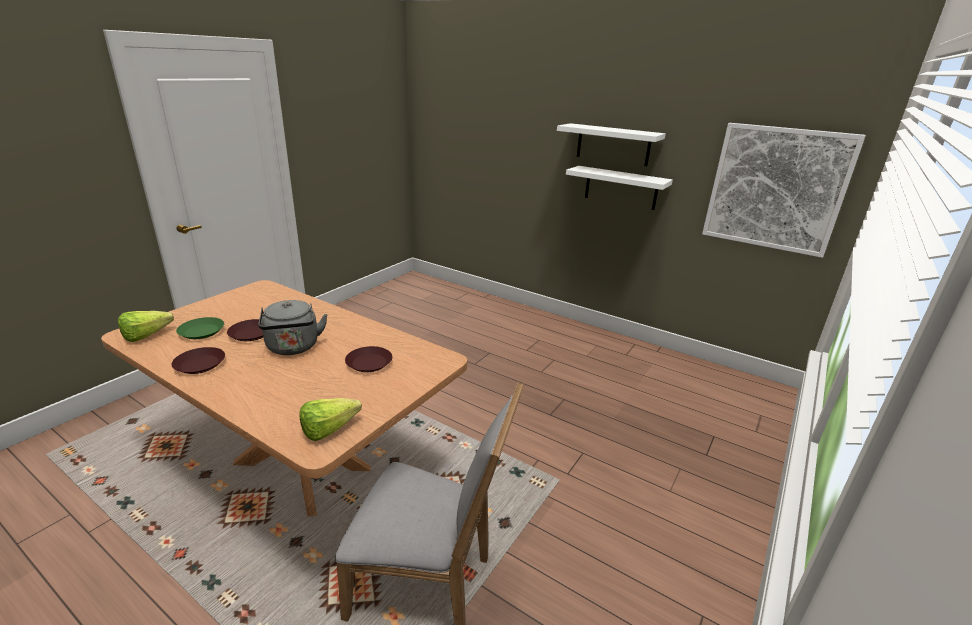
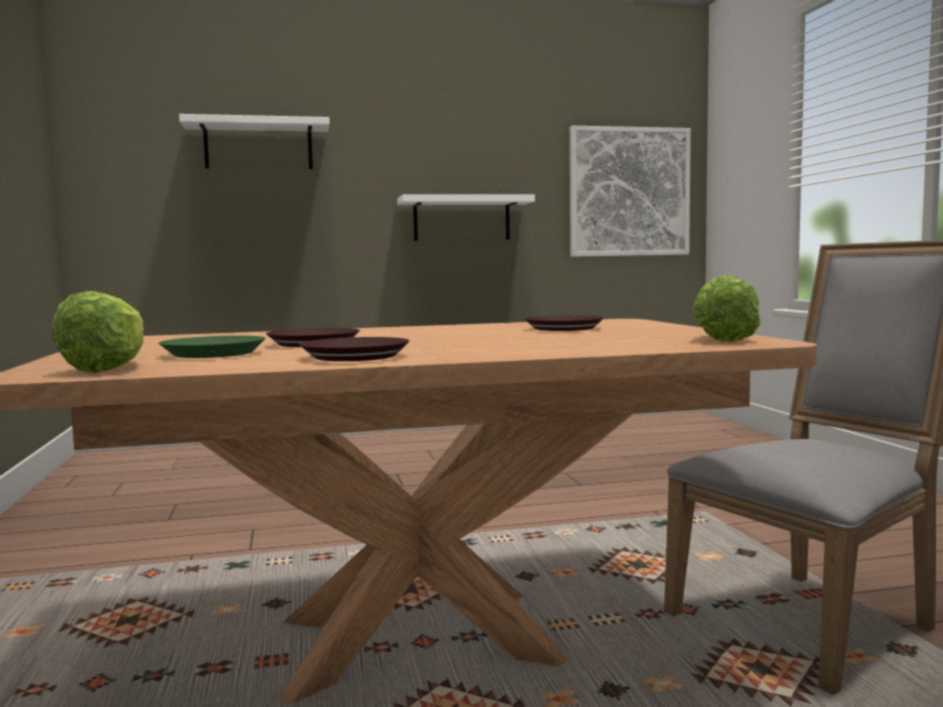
camera: 45 degrees left, 20 degrees down
grey kettle [258,300,328,355] -> none
white shelf [557,123,666,166] -> white shelf moved to [179,114,330,169]

